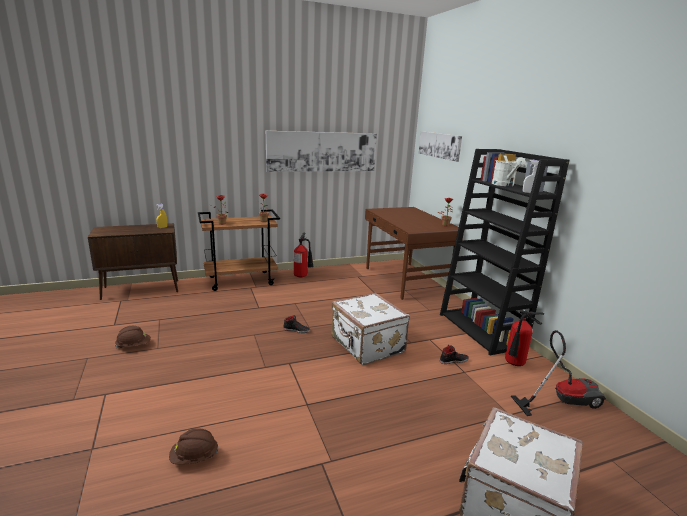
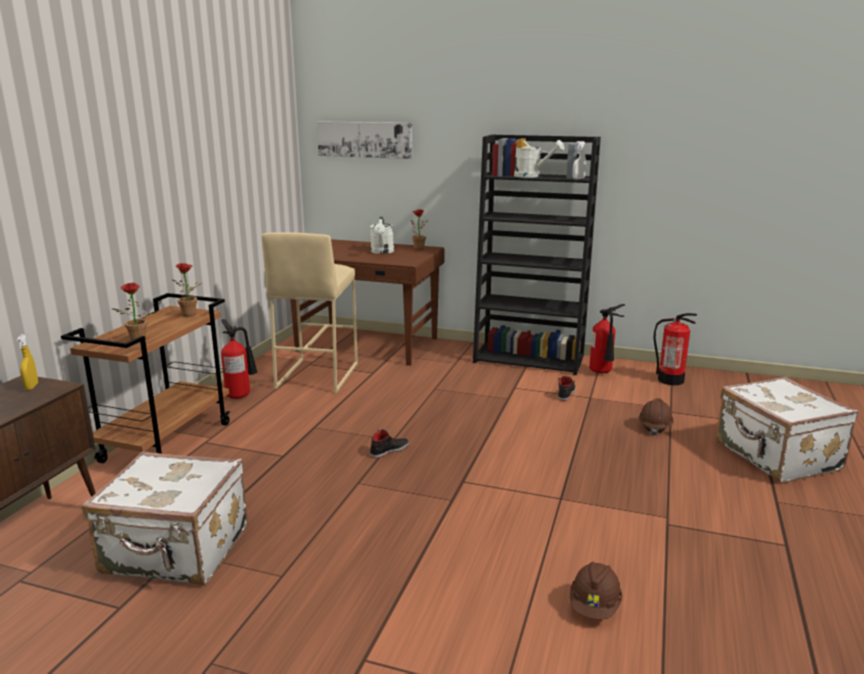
camera: 50 degrees left, 0 degrees up
brown hard hat [115,326,151,348] -> brown hard hat moved to [639,398,673,435]
picture [266,131,377,172] -> none
white suitcase [331,293,410,365] -> white suitcase moved to [82,451,248,585]
vacuum cleaner [511,330,606,416] -> fire extinguisher [653,313,697,385]
none -> beige stool [262,232,358,393]
none -> white watering can [370,217,394,254]

